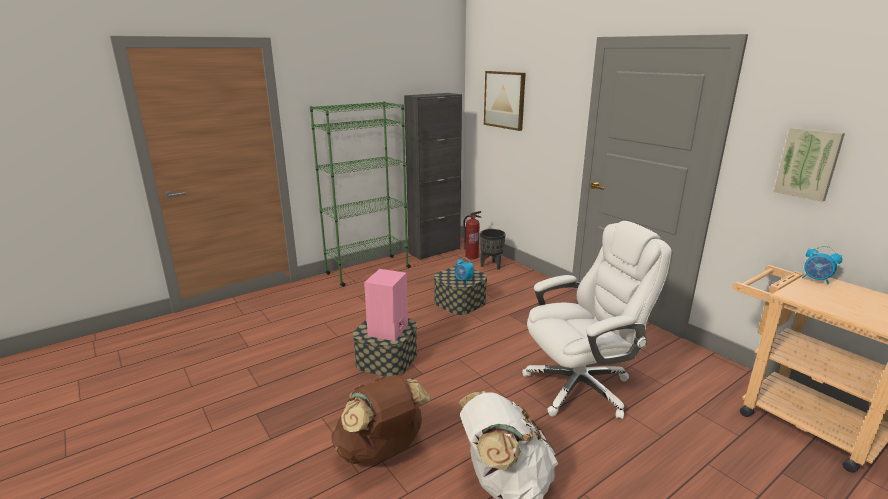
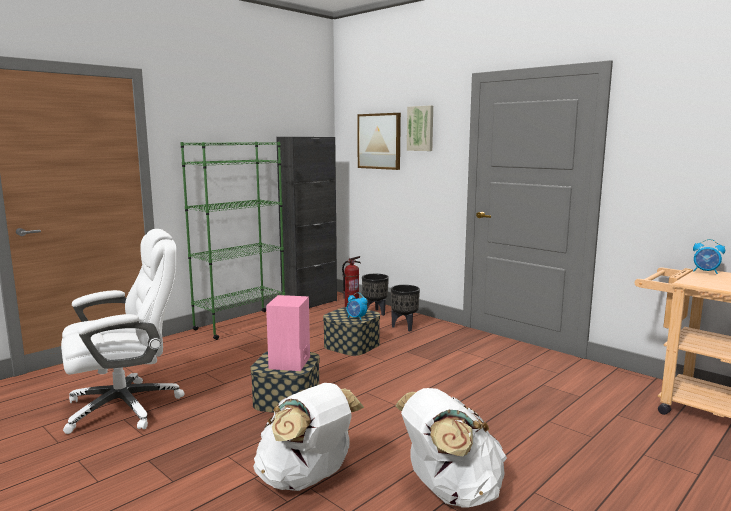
camera: 10 degrees left, 10 degrees down
brown backpack [331,375,431,465] -> white backpack [253,383,364,491]
white office chair [522,221,671,419] -> white office chair moved to [61,229,185,434]
picture [774,127,845,202] -> picture moved to [407,106,433,151]
none -> black planter [391,285,420,332]

